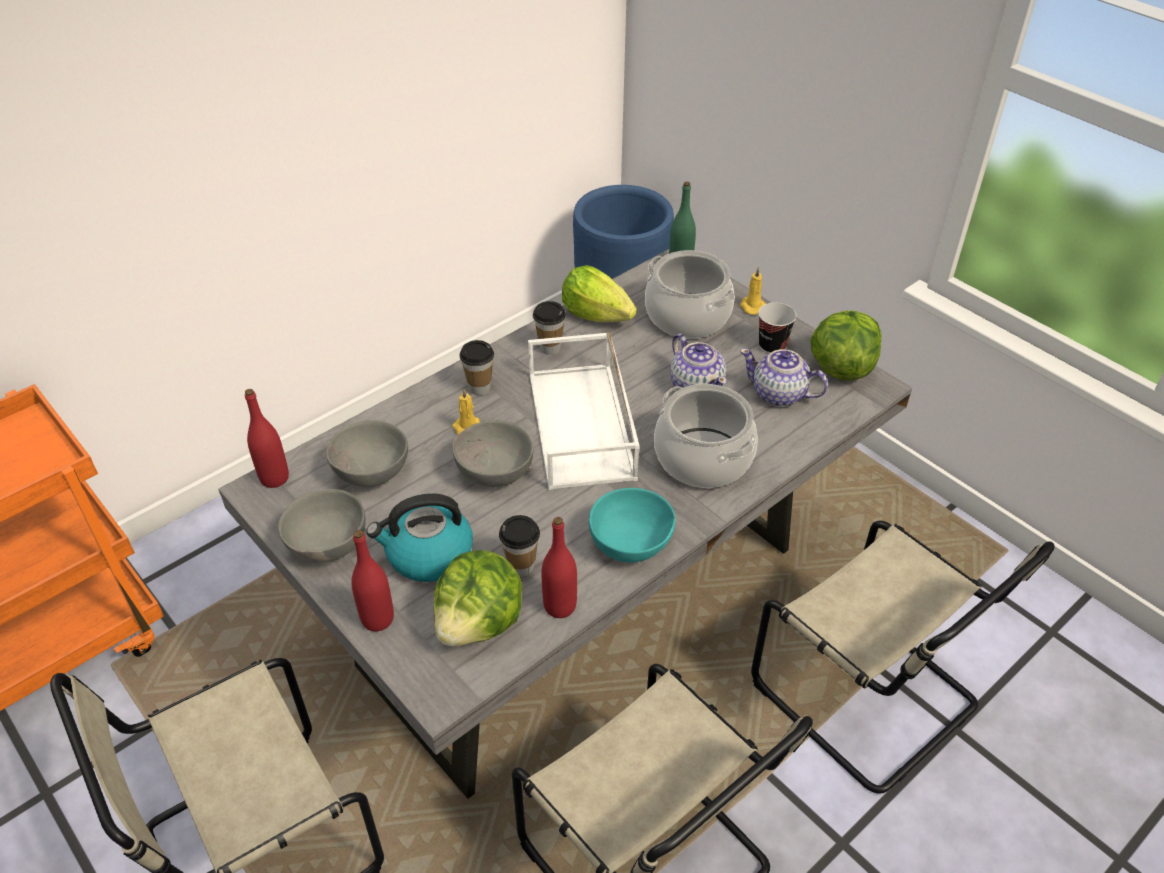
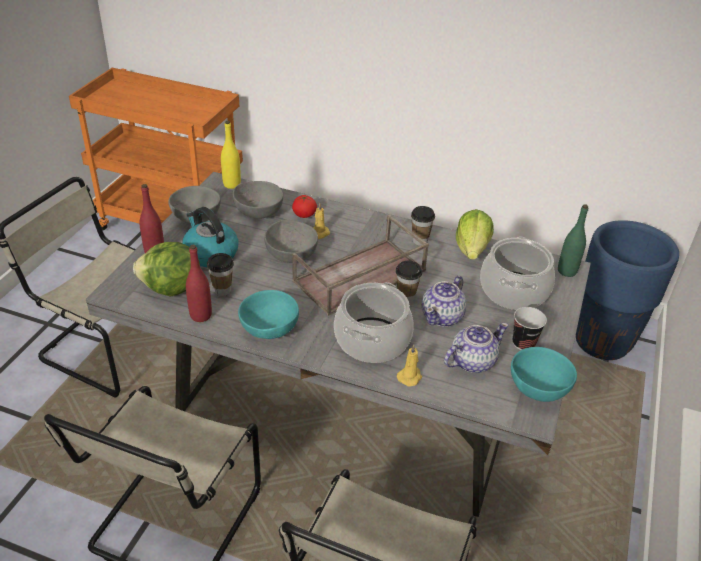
camera: 60 degrees right, 5 degrees down
red bottle [245,389,289,488] -> yellow bottle [221,121,241,189]
cup [460,340,494,395] -> cup moved to [396,261,422,303]
white tray [528,332,639,490] -> brown tray [292,215,429,316]
yellow candle [740,267,765,315] -> yellow candle moved to [397,345,422,386]
teapot [740,348,828,407] -> teapot turned 60 degrees clockwise [444,323,509,373]
lettuce [810,311,882,381] -> turquoise bowl [511,347,577,402]
none -> tomato [292,195,317,218]

